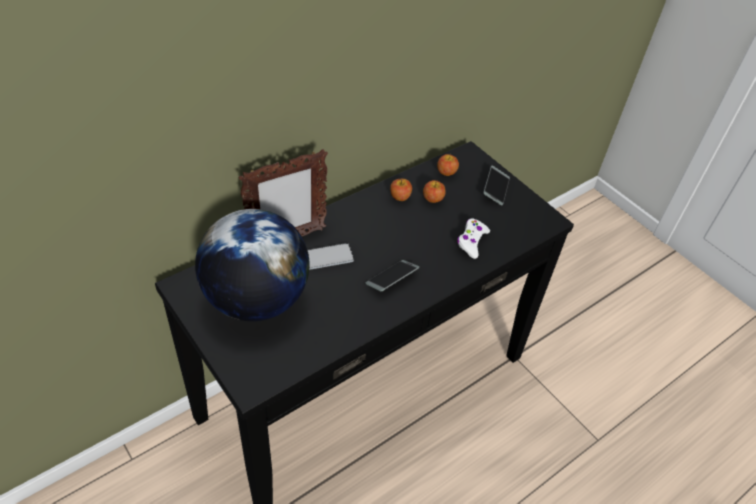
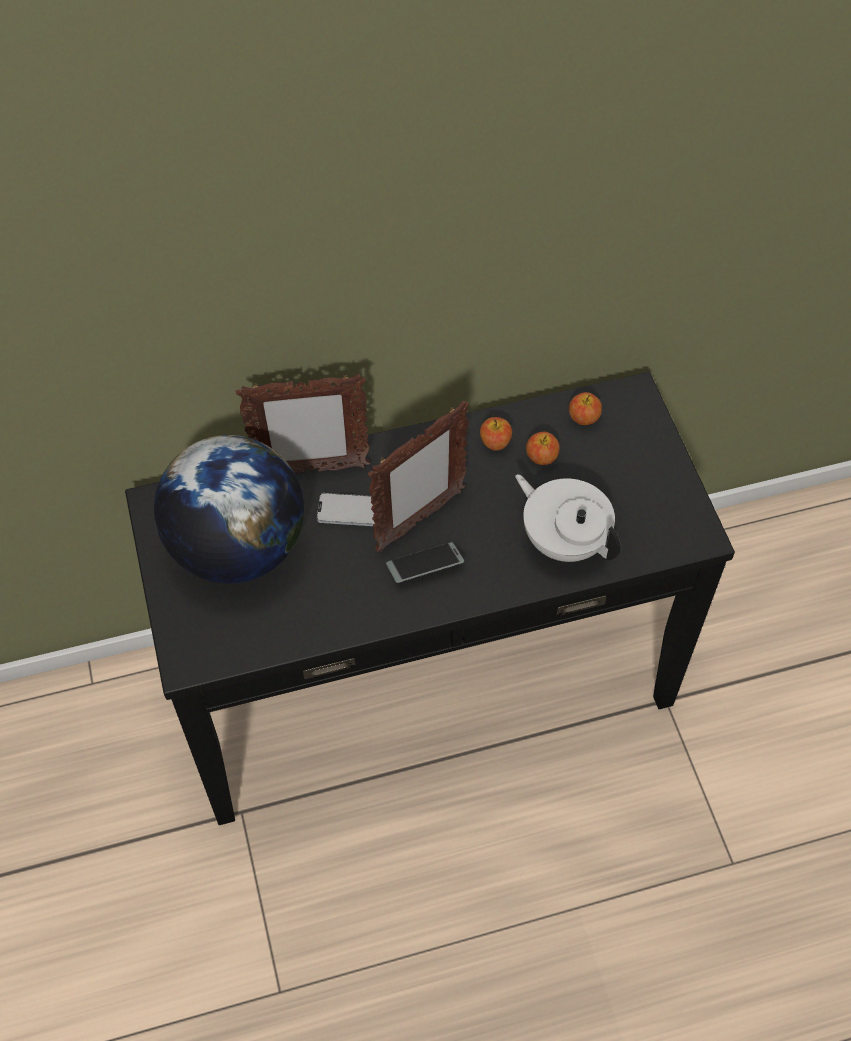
camera: 25 degrees right, 10 degrees up
white game controller [457,218,490,259] -> white teapot [515,474,621,562]
phone [483,165,510,205] -> none
none -> picture frame [368,401,470,552]

